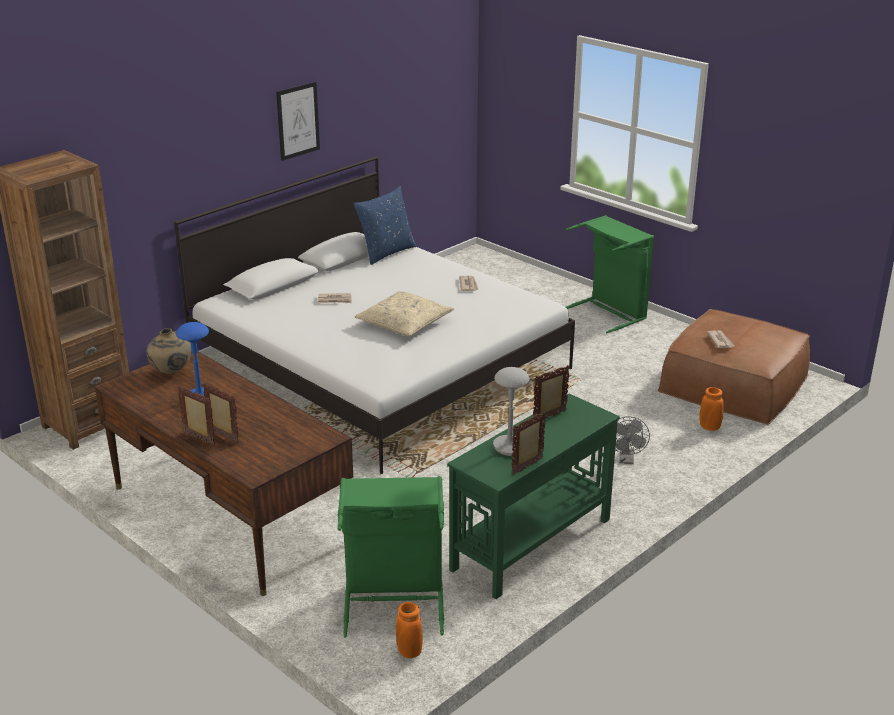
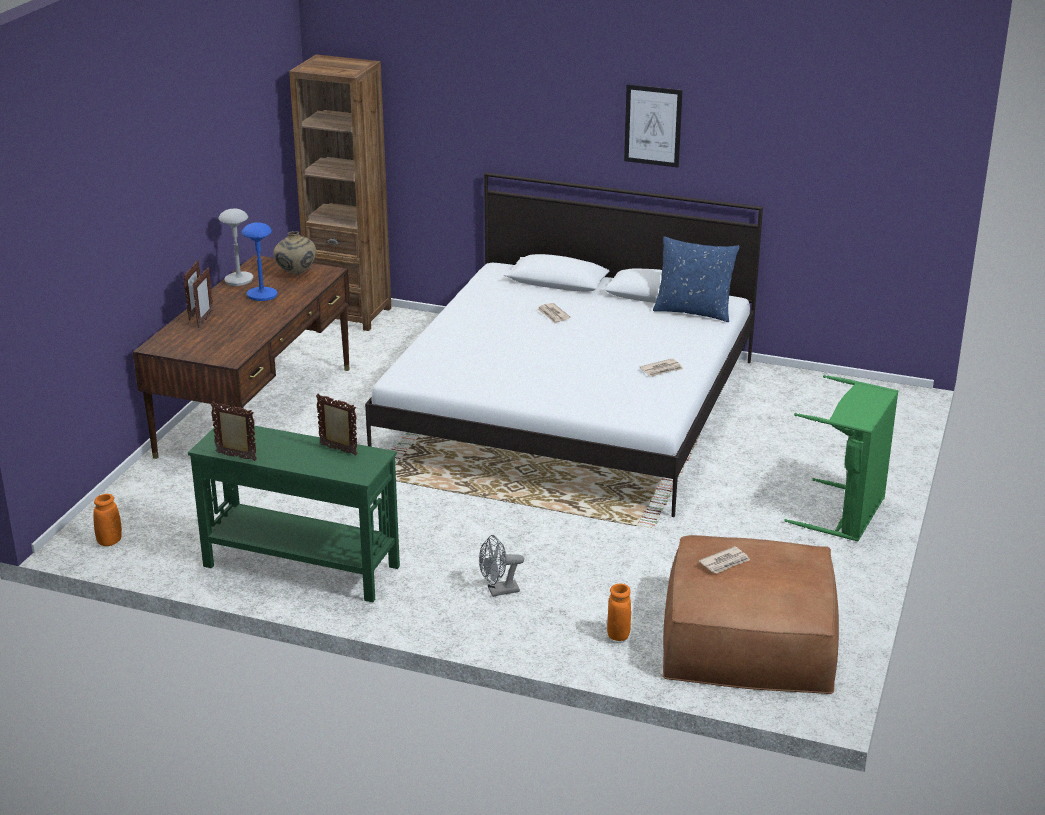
camera: 65 degrees right, 0 degrees up
green laundry basket [338,476,444,637] -> none
beige pillow [355,291,454,336] -> none
grey table lamp [493,367,530,456] -> grey table lamp moved to [218,209,253,286]

